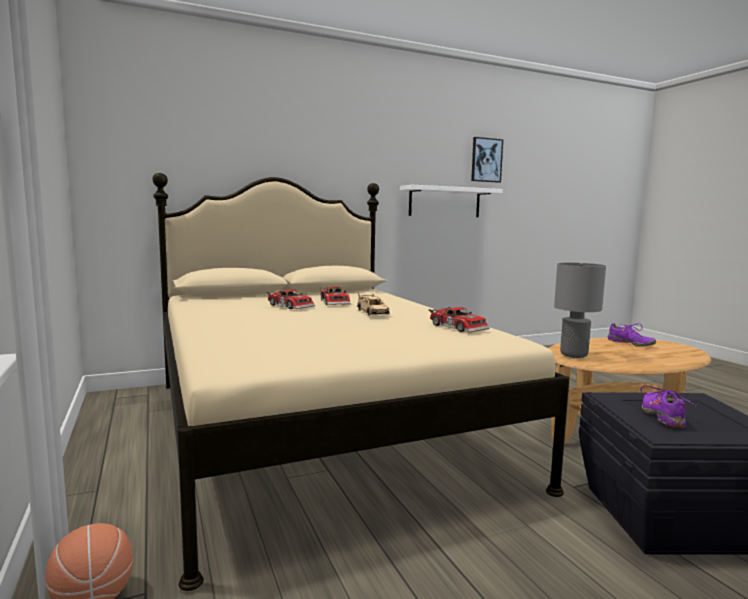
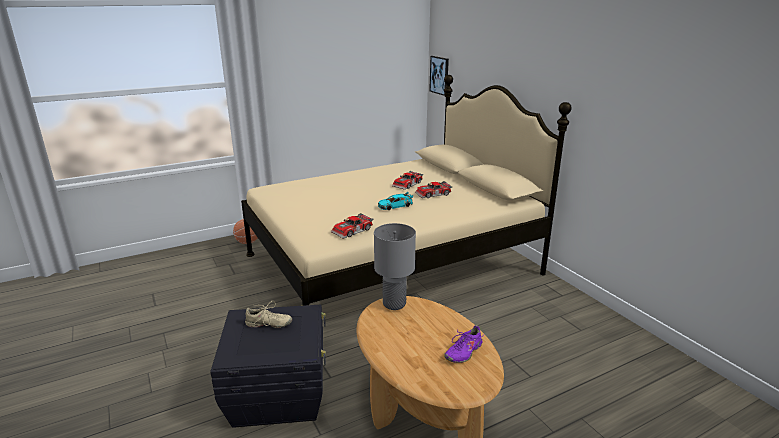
camera: 85 degrees right, 15 degrees up
beige toy car [357,293,390,315] -> turquoise toy car [378,192,413,210]
white shelf [400,185,503,217] -> none
picture [471,137,503,183] -> picture moved to [429,56,449,96]
purple shoe [640,385,696,427] -> beige shoe [245,301,292,328]

